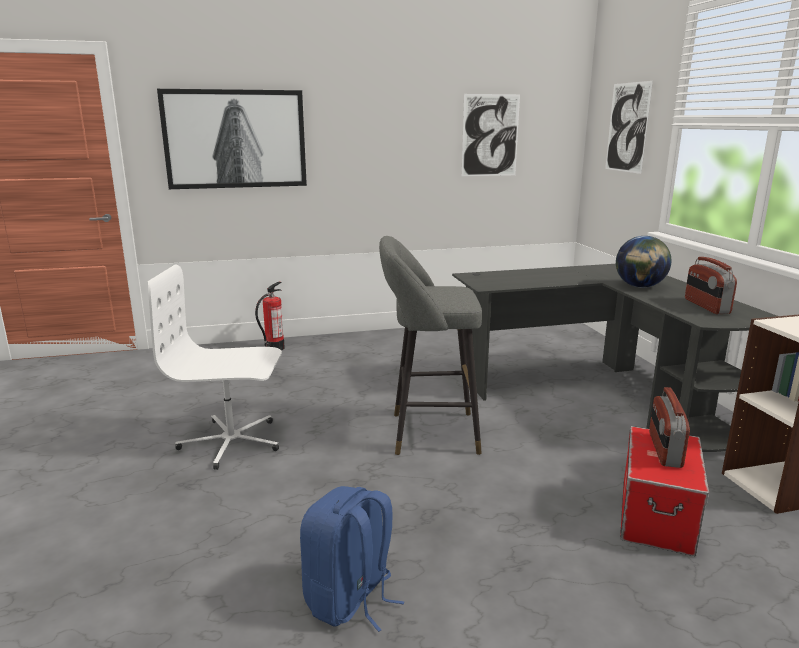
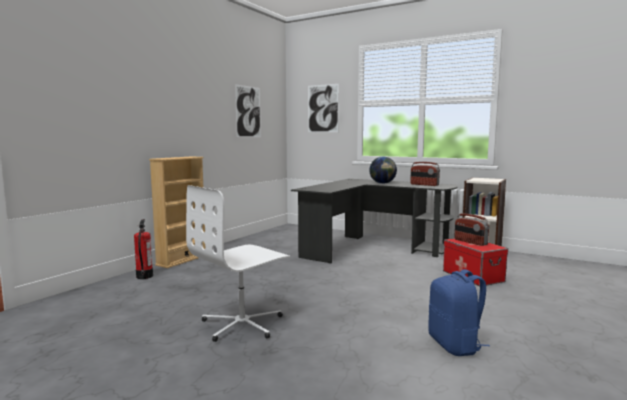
camera: 45 degrees left, 10 degrees down
picture [157,89,307,189] -> none
grey stool [379,236,482,455] -> none
none -> beige bookcase [149,156,205,268]

